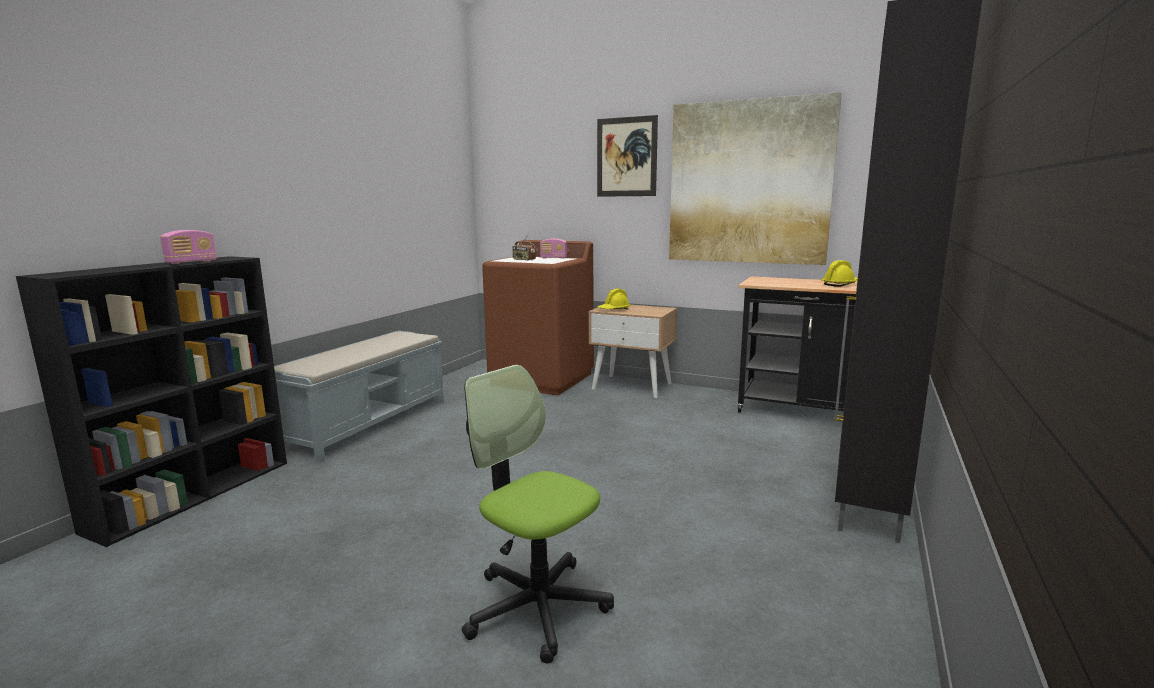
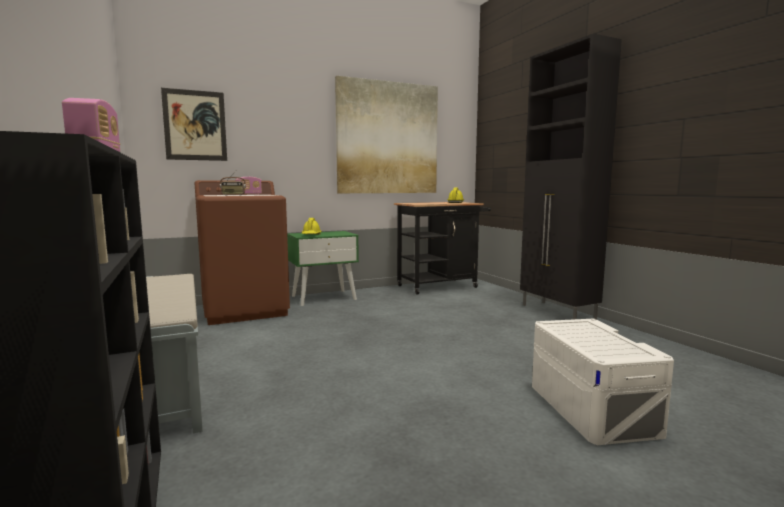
camera: 50 degrees left, 5 degrees down
office chair [462,365,614,663] -> white storage box [532,318,674,445]
beige nightstand [589,305,677,398] -> green nightstand [287,231,359,306]
picture [597,115,658,197] -> picture moved to [161,88,227,161]

